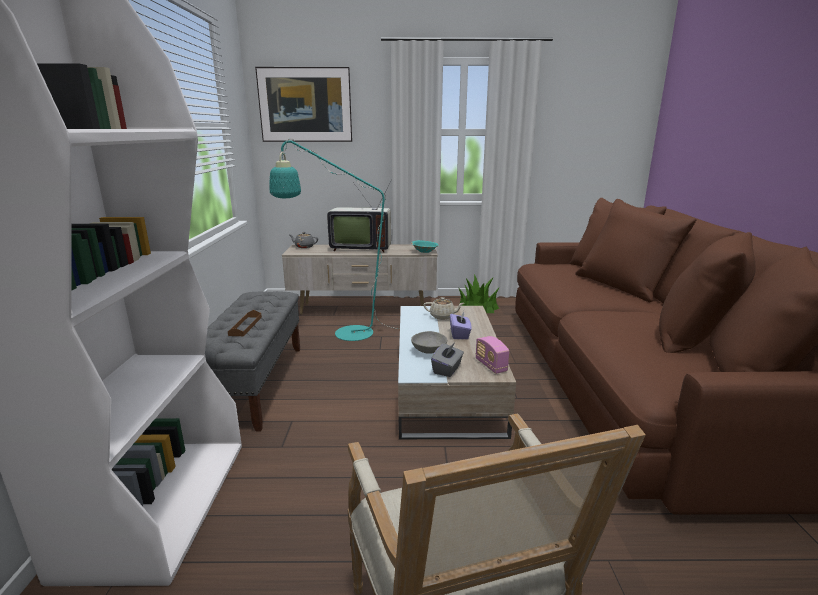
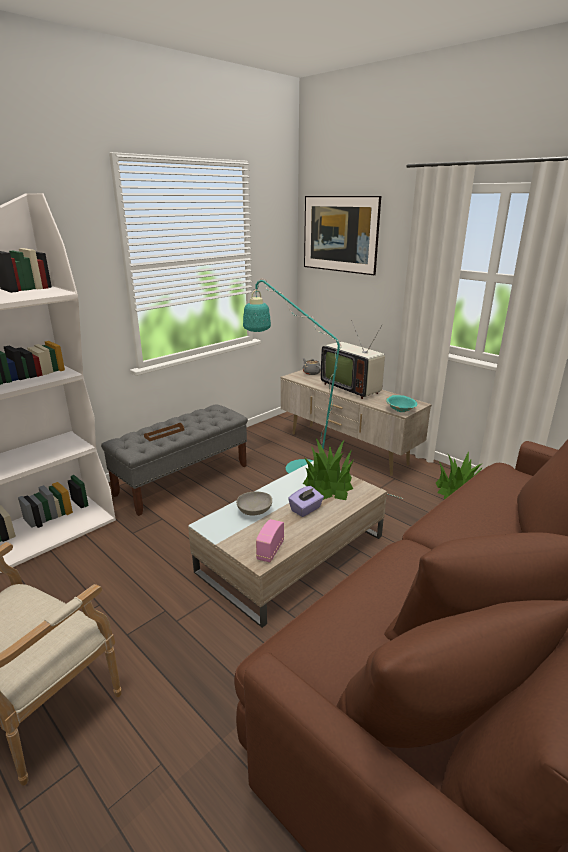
camera: 45 degrees right, 5 degrees up
beige teapot [424,297,464,320] -> potted plant [303,438,354,500]
grey tissue box [431,343,464,377] -> none

